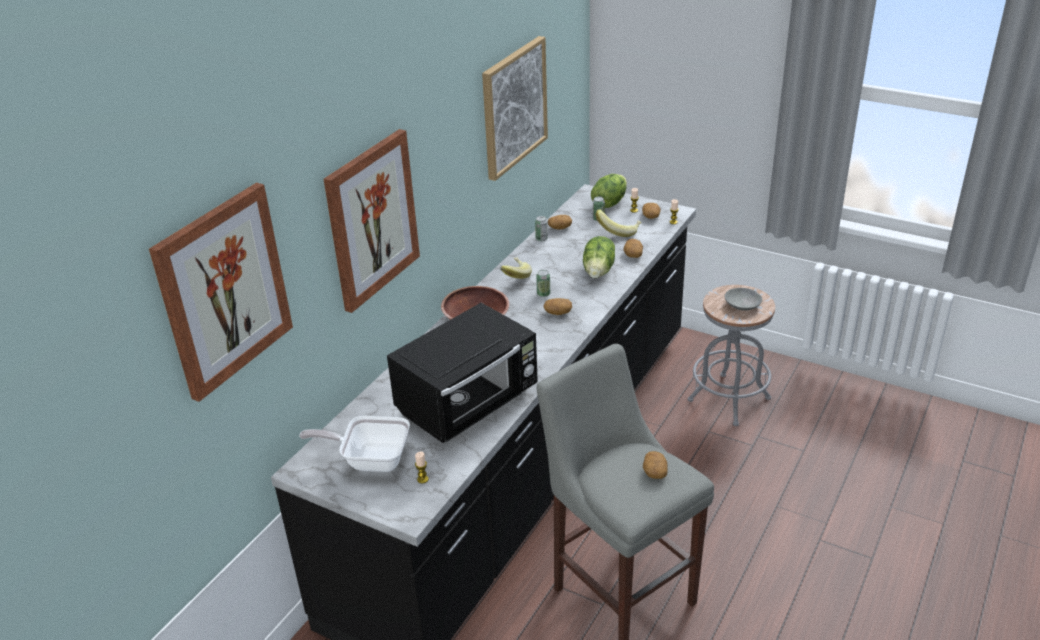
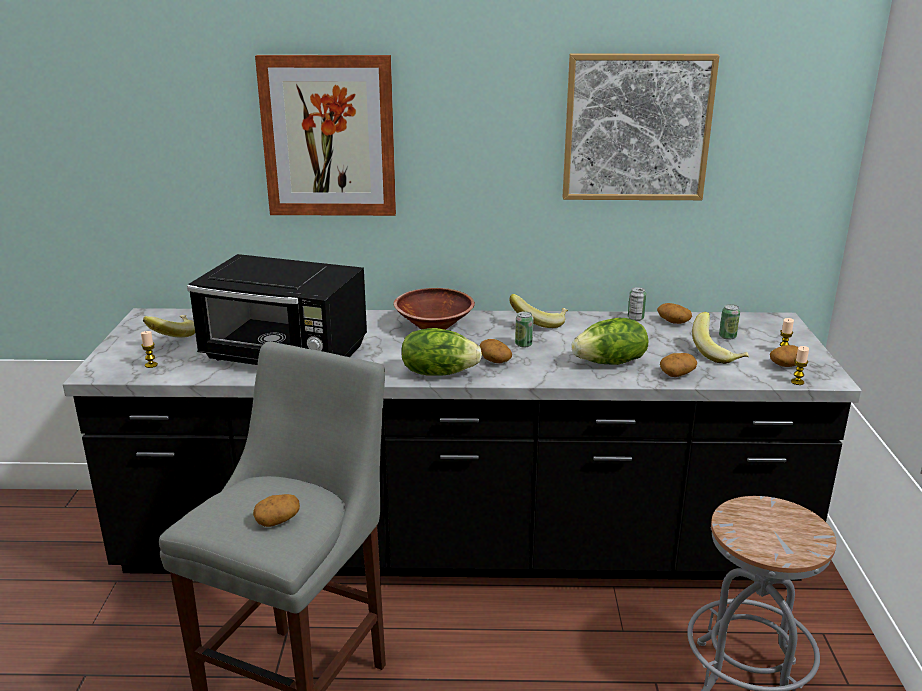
camera: 60 degrees right, 10 degrees down
picture [149,183,293,402] -> none
frying pan [299,416,410,472] -> banana [143,315,195,338]
lettuce [591,174,627,208] -> lettuce moved to [401,328,482,376]
grey bowl [725,288,762,311] -> none

